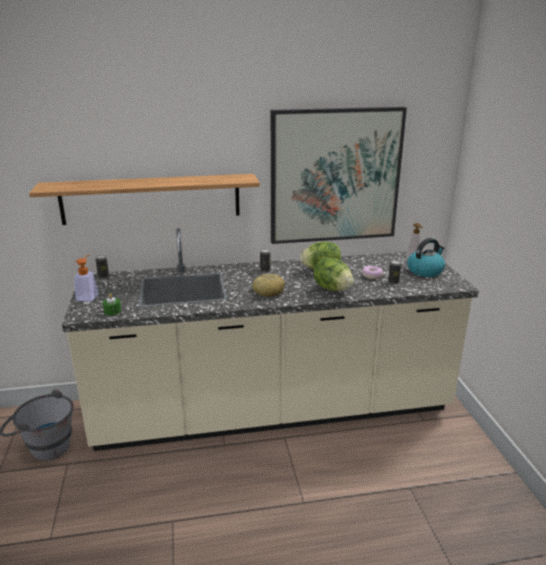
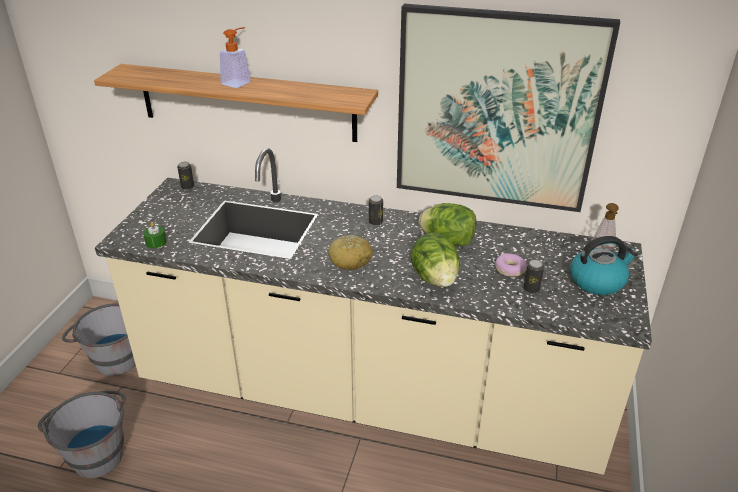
camera: 25 degrees right, 10 degrees up
soap dispenser [74,255,99,301] -> soap dispenser moved to [220,27,251,88]
none -> grey bucket [38,390,126,479]

